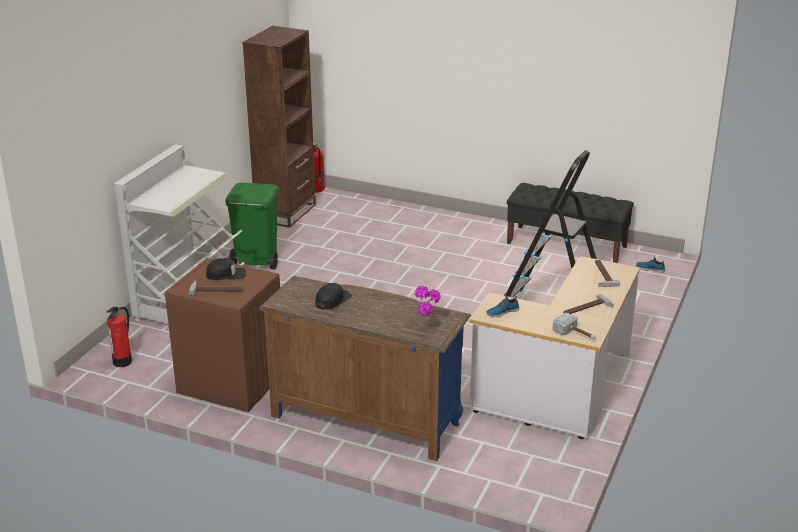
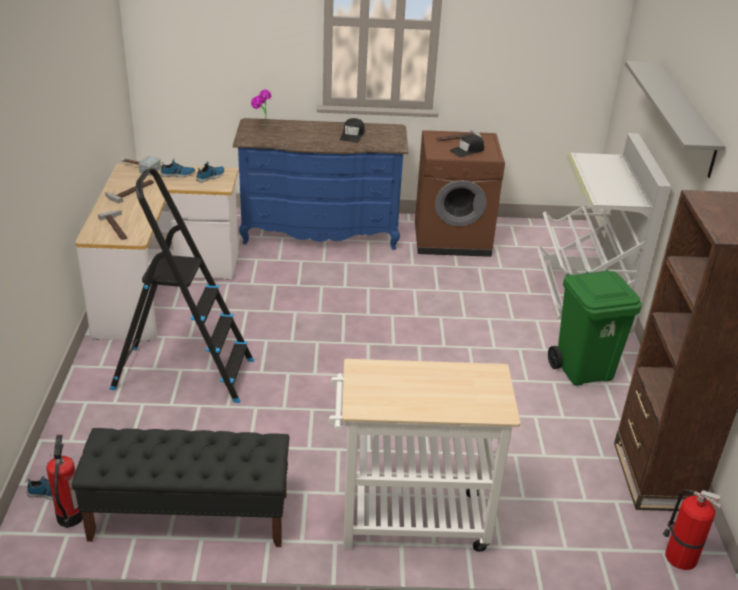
camera: 155 degrees right, 5 degrees up
fire extinguisher [106,307,132,367] -> fire extinguisher moved to [47,435,83,528]
none -> shoe [160,158,195,177]
none -> white cart [329,359,520,552]
none -> grey shelf [625,61,726,178]

